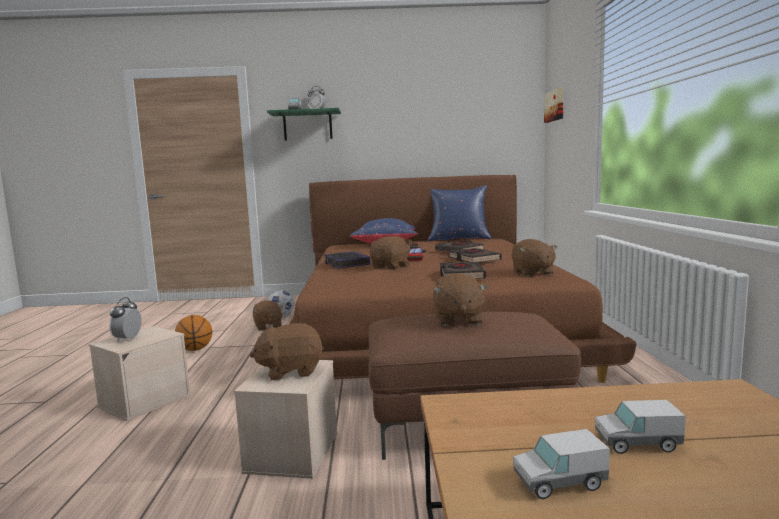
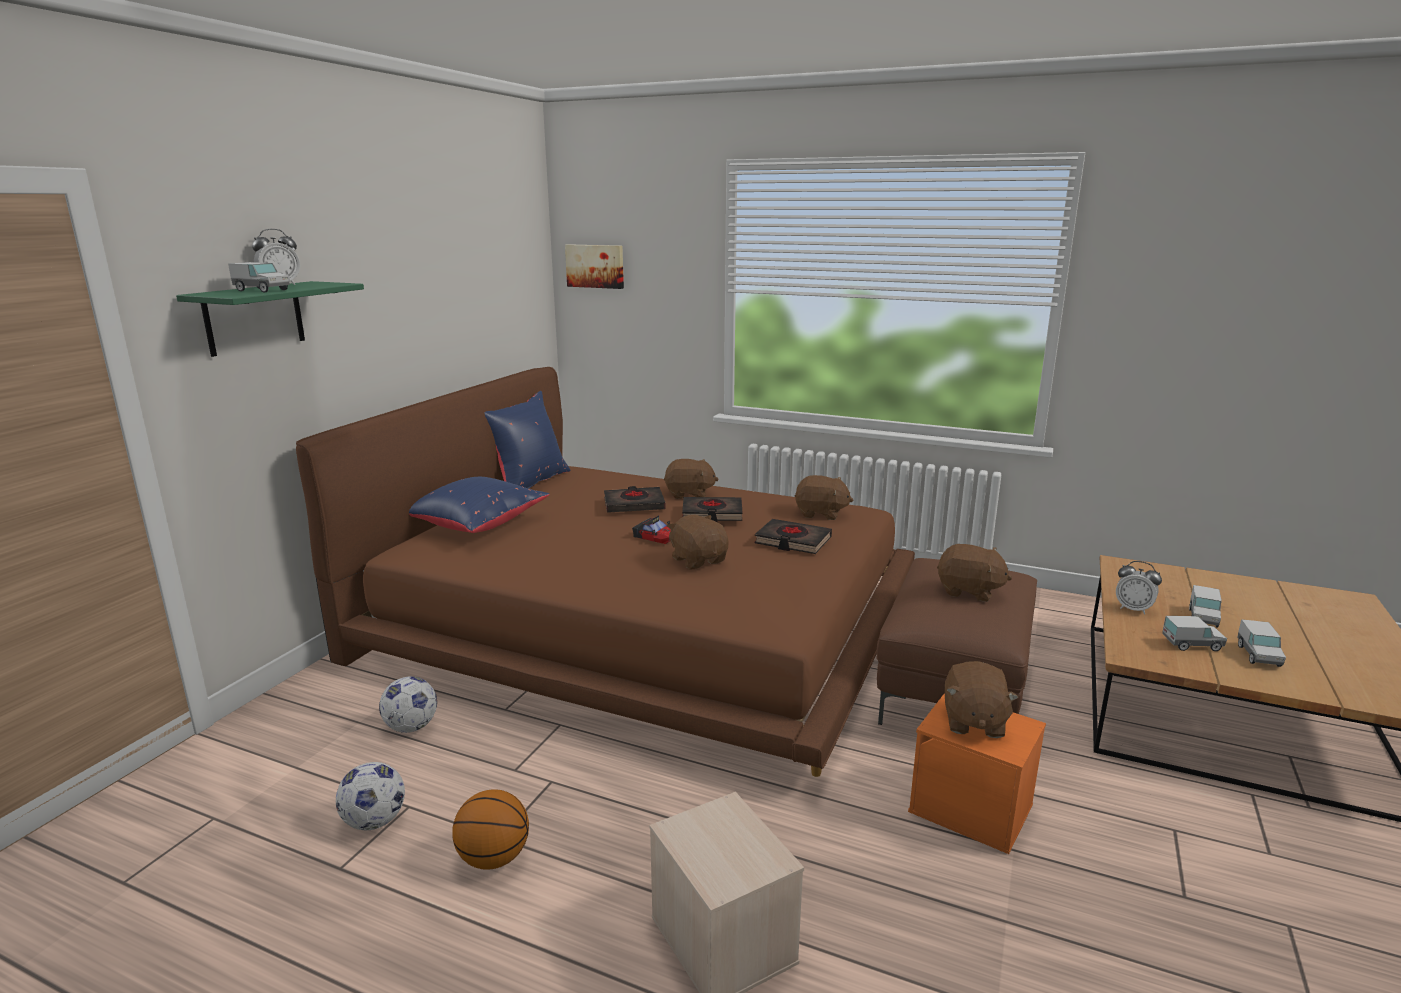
camera: 65 degrees left, 10 degrees up
alarm clock [110,297,142,342] -> alarm clock moved to [1116,561,1162,614]
beige storage box [234,360,337,479] -> orange storage box [908,693,1046,854]
brown plush toy [253,300,283,331] -> brown plush toy moved to [664,459,719,499]
book [323,251,371,268] -> none
none -> football [336,762,405,831]
none -> toy truck [1162,616,1227,651]

